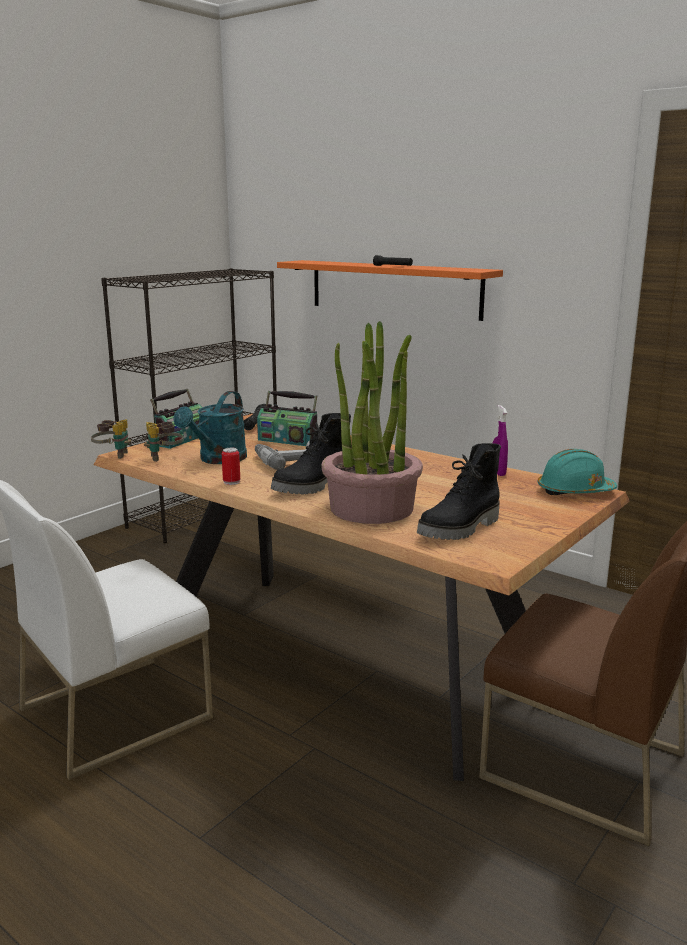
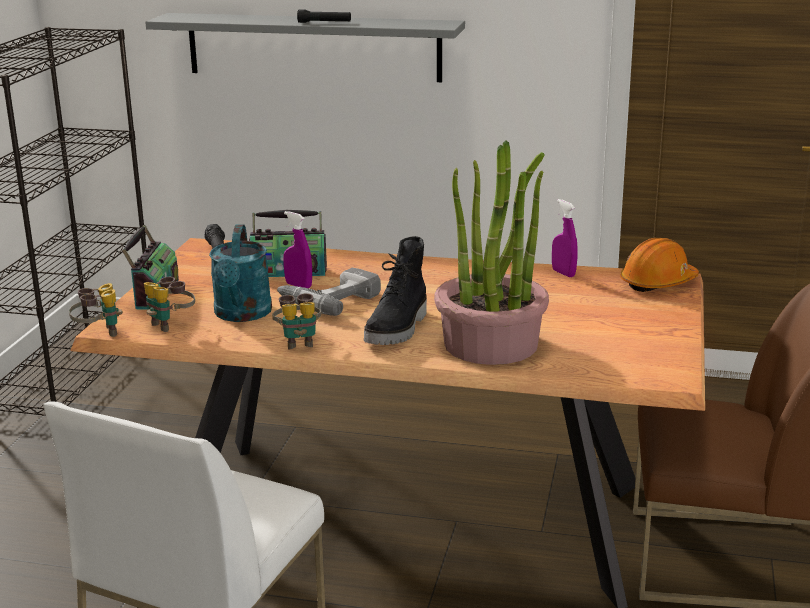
camera: 25 degrees left, 5 degrees up
can [222,448,240,485] -> binoculars [272,293,321,349]
orange shelf [277,260,503,321] -> grey shelf [145,13,465,82]
black boot [417,443,501,540] -> none
turquoise hard hat [538,449,617,495] -> orange hard hat [620,238,699,292]
none -> purple spray bottle [283,211,312,288]

